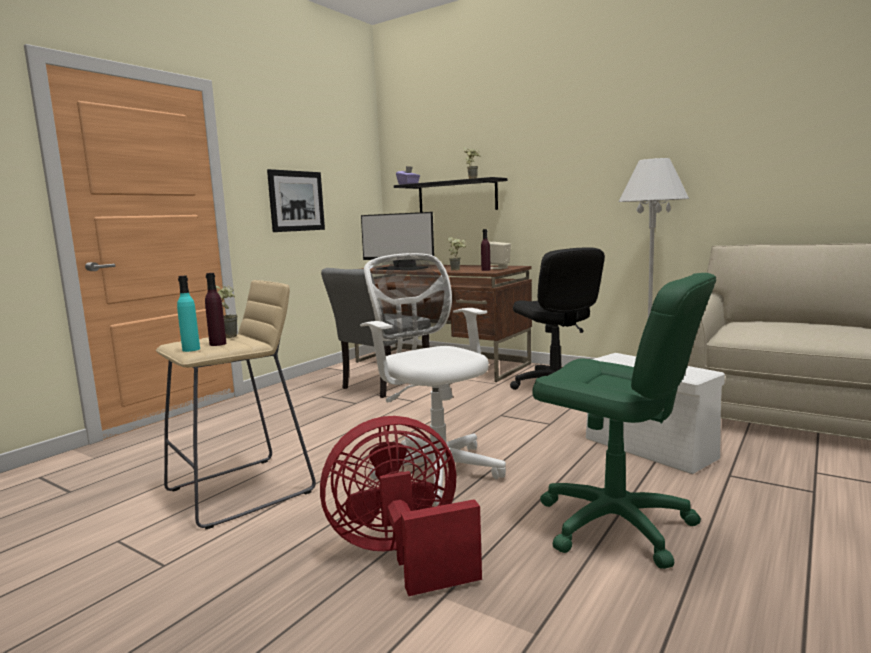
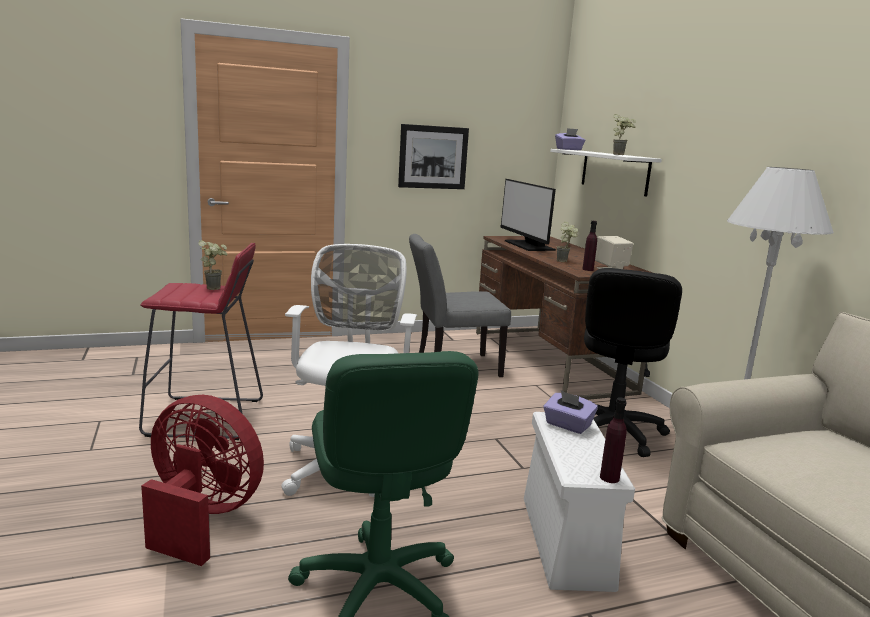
camera: 35 degrees right, 5 degrees up
beige stool [156,280,316,529] -> red stool [139,243,263,440]
turquoise bottle [177,276,200,352] -> none
purple bottle [205,273,226,346] -> purple bottle moved to [600,397,627,483]
black shelf [394,177,508,212] -> white shelf [550,149,662,196]
none -> purple tissue box [543,391,598,434]

